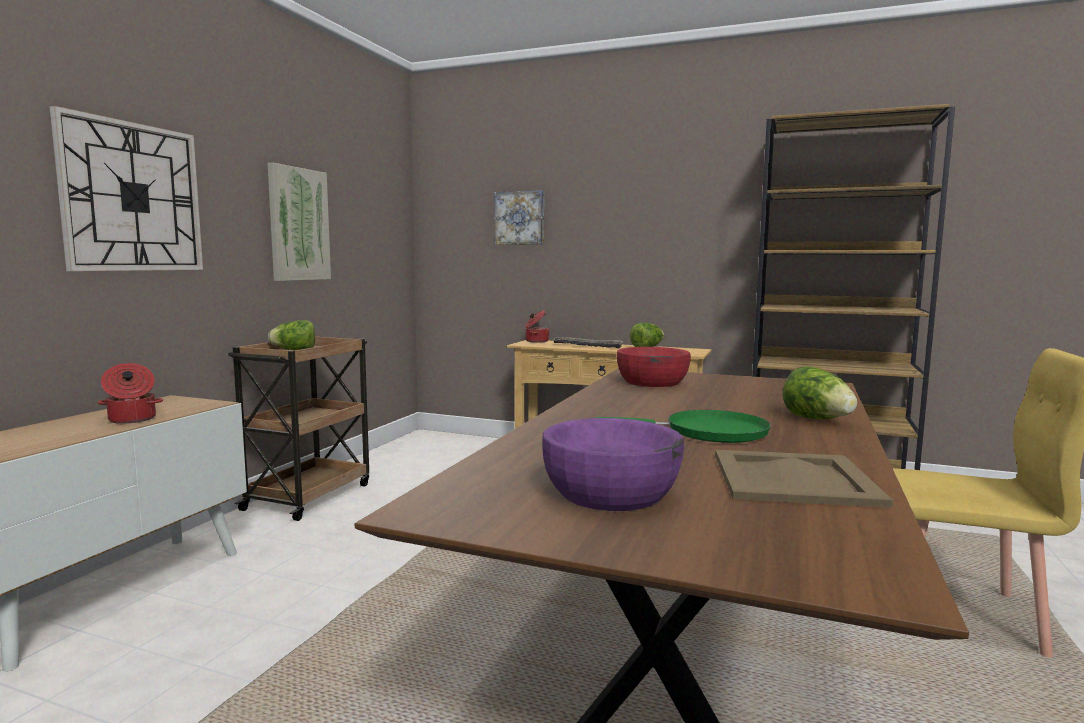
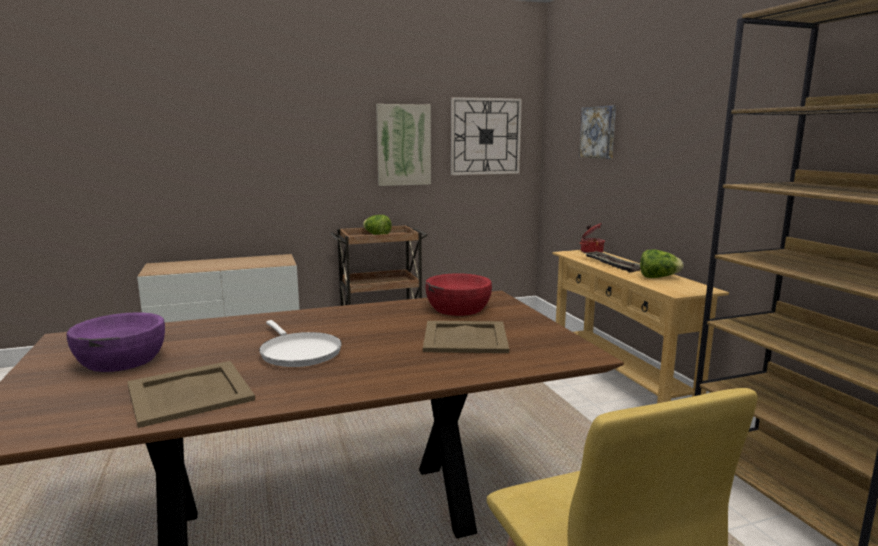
camera: 50 degrees right, 5 degrees up
wall clock [50,106,203,271] -> wall clock moved to [451,97,522,175]
cooking pot [98,363,163,424] -> none
green frying pan [596,410,771,443] -> white frying pan [259,320,342,367]
lettuce [783,366,857,419] -> none
none -> beige tray [423,321,509,353]

